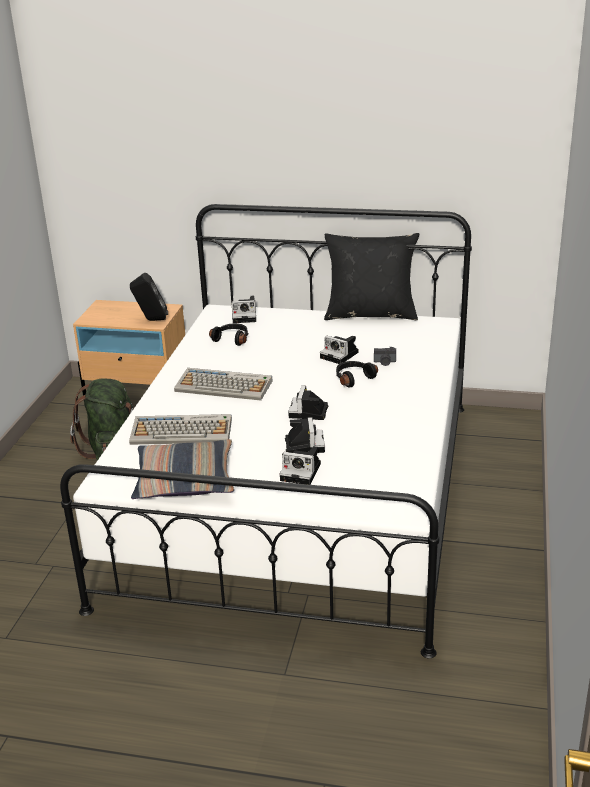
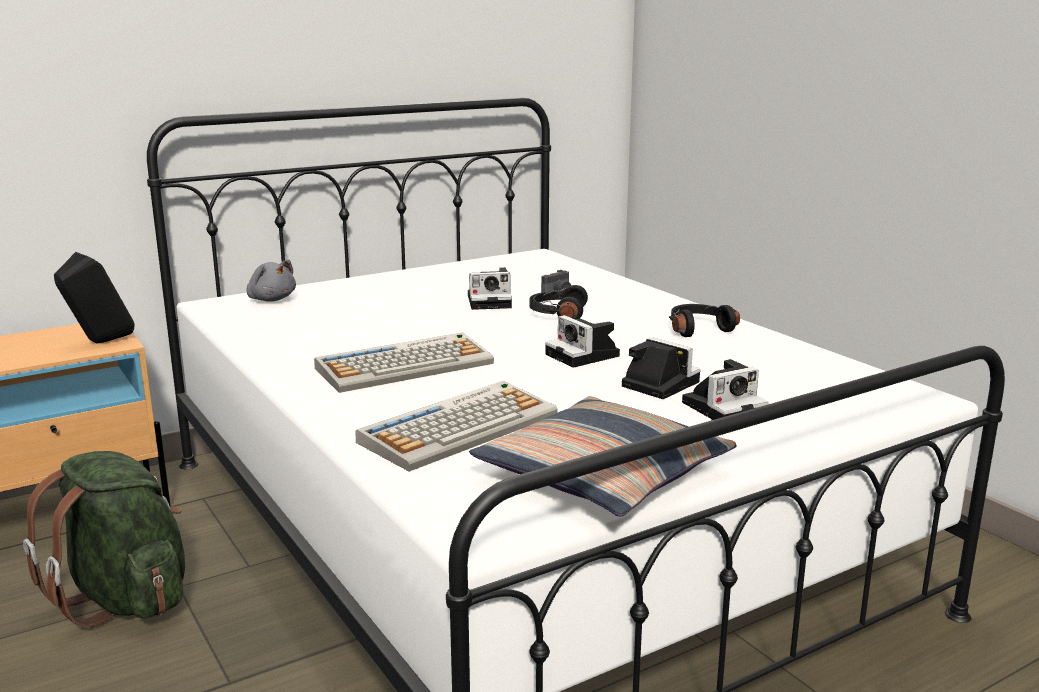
camera: 45 degrees left, 10 degrees down
black headphones [209,323,249,346] -> black headphones moved to [669,304,740,337]
camera [232,296,256,323] -> grey plush toy [246,259,296,302]
black pillow [324,233,419,320] -> none

